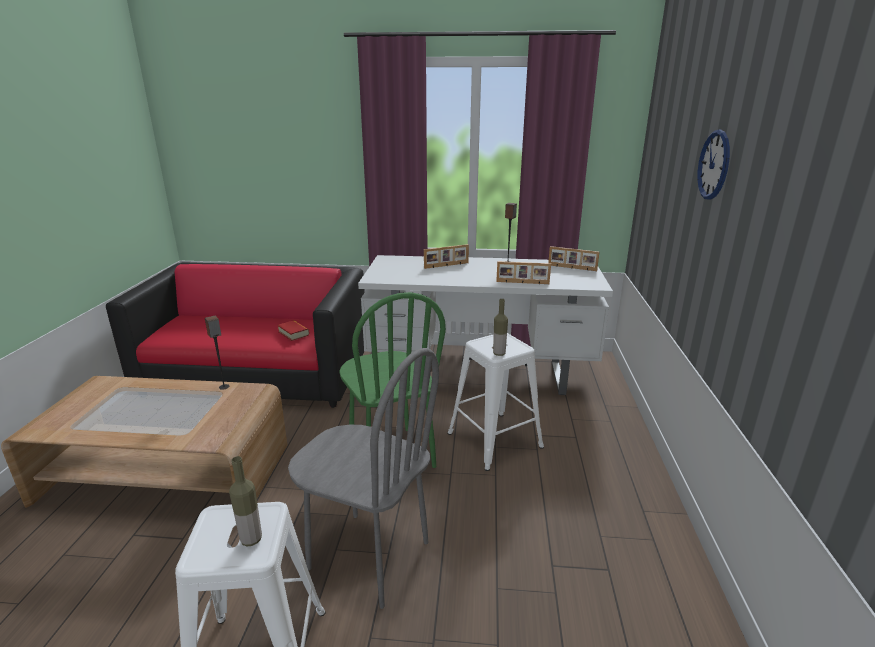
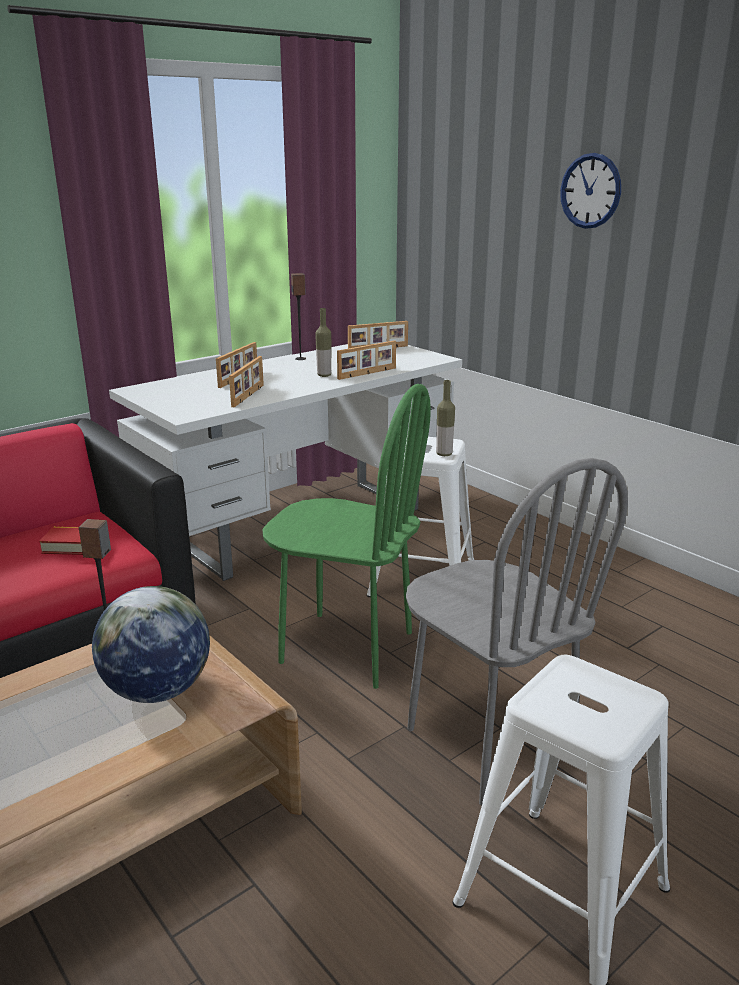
camera: 45 degrees left, 0 degrees up
bottle [229,456,262,547] -> bottle moved to [315,308,331,377]
grey chair [288,348,439,609] -> grey chair turned 75 degrees clockwise [406,458,628,805]
none -> globe [92,586,210,703]
none -> picture frame [229,356,264,407]

